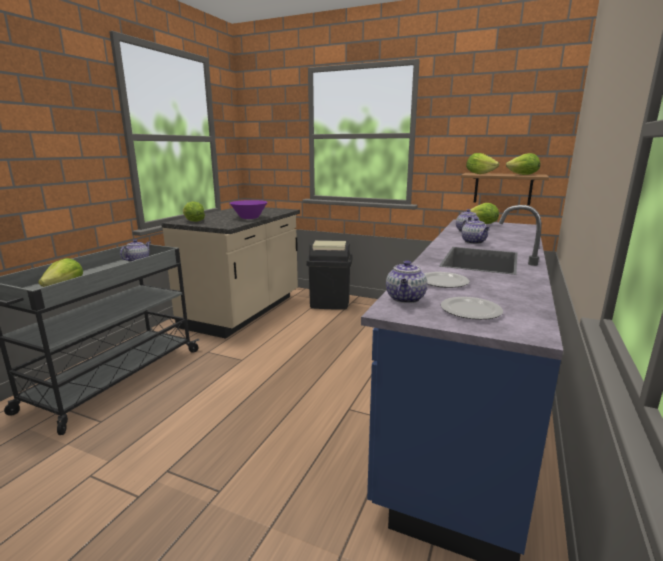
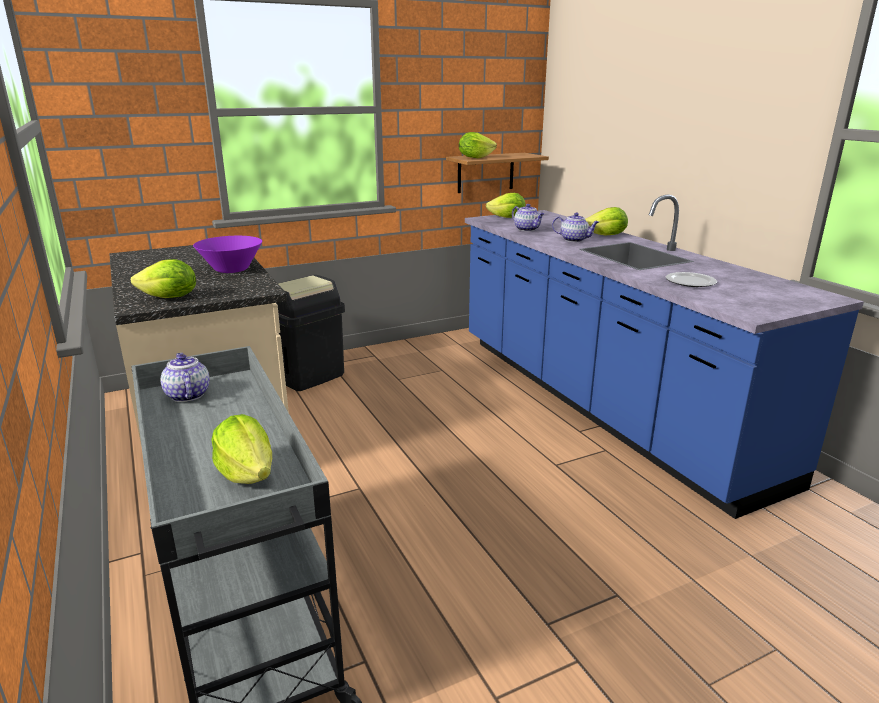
camera: 50 degrees left, 5 degrees up
teapot [386,261,427,303] -> none
plate [441,297,503,320] -> none
lettuce [506,153,540,175] -> lettuce moved to [585,207,628,235]

